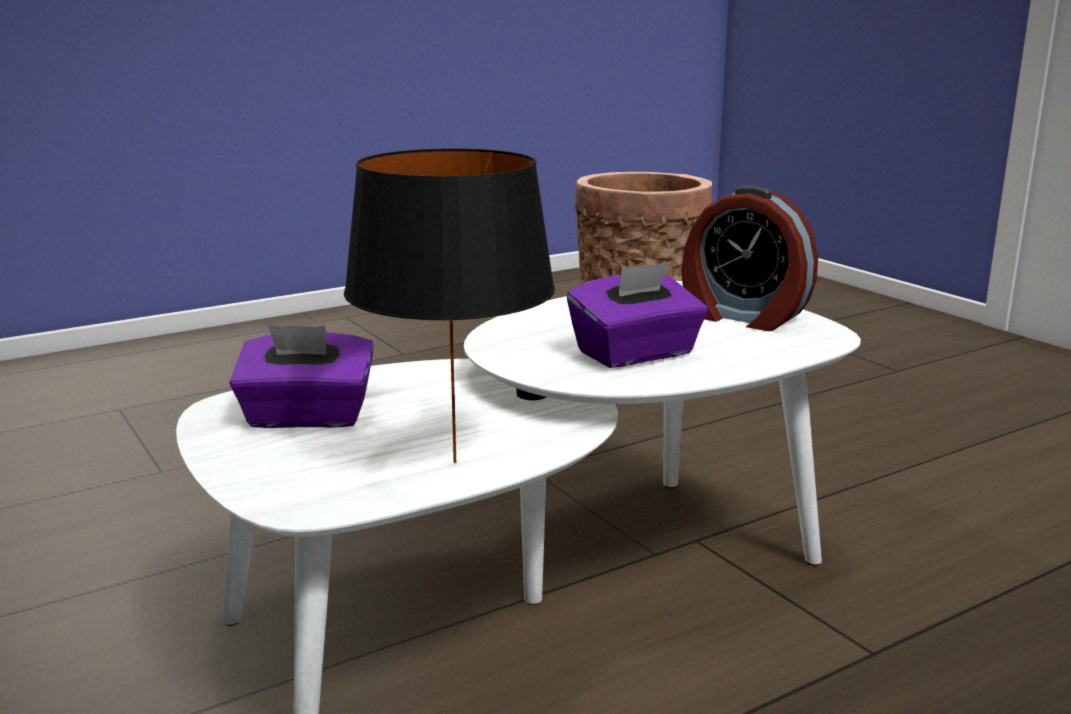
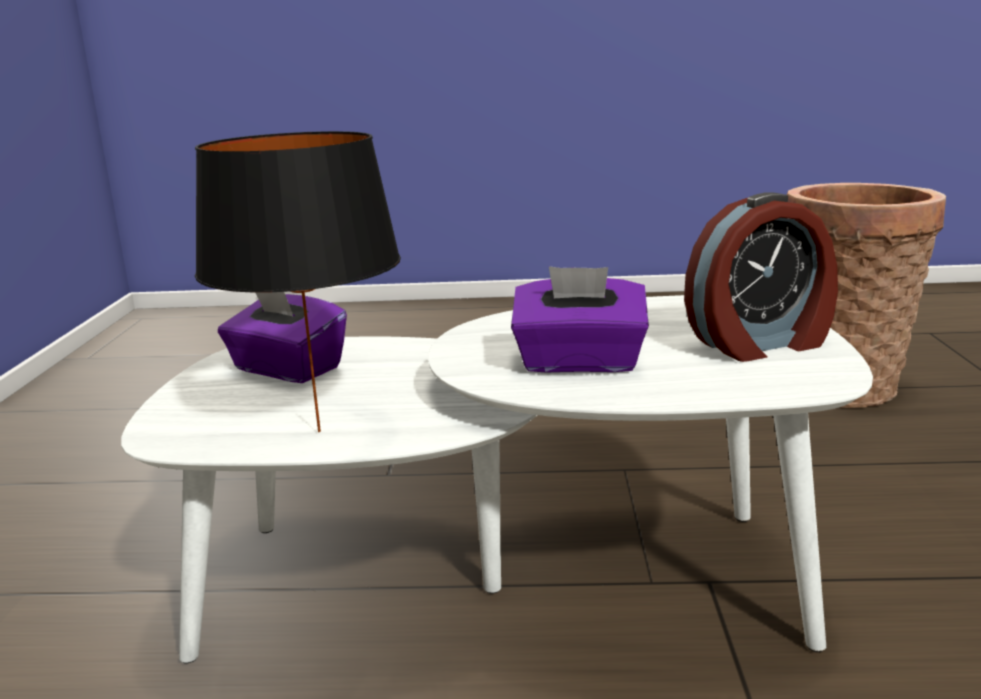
camera: 35 degrees right, 0 degrees up
alarm clock [681,186,818,331] -> alarm clock turned 90 degrees counterclockwise [684,192,838,362]

